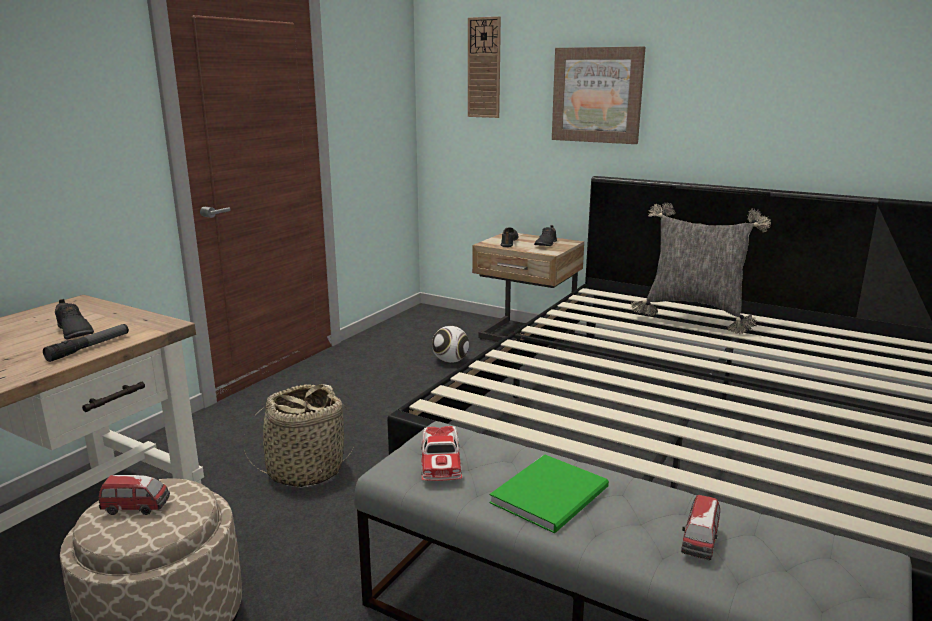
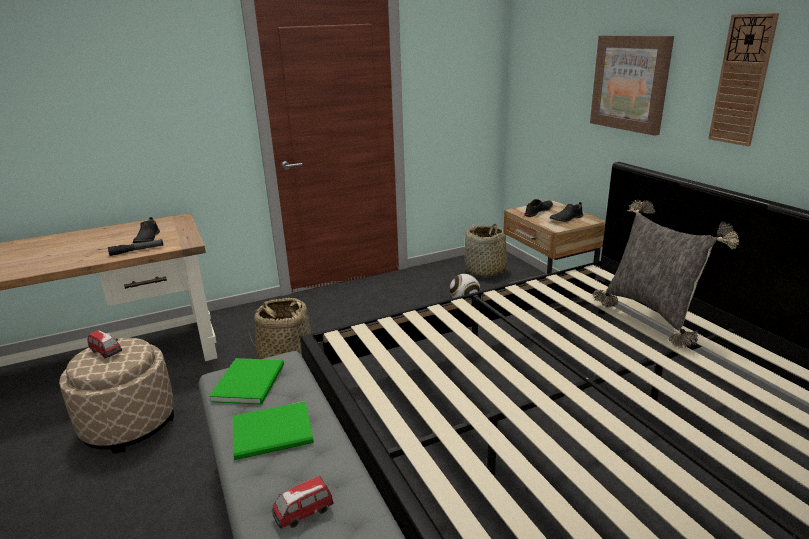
camera: 35 degrees right, 5 degrees up
toy car [421,426,462,481] -> green book [209,358,284,405]
wall clock [468,16,501,118] -> wall clock moved to [708,13,779,146]
none -> basket [465,224,508,277]

